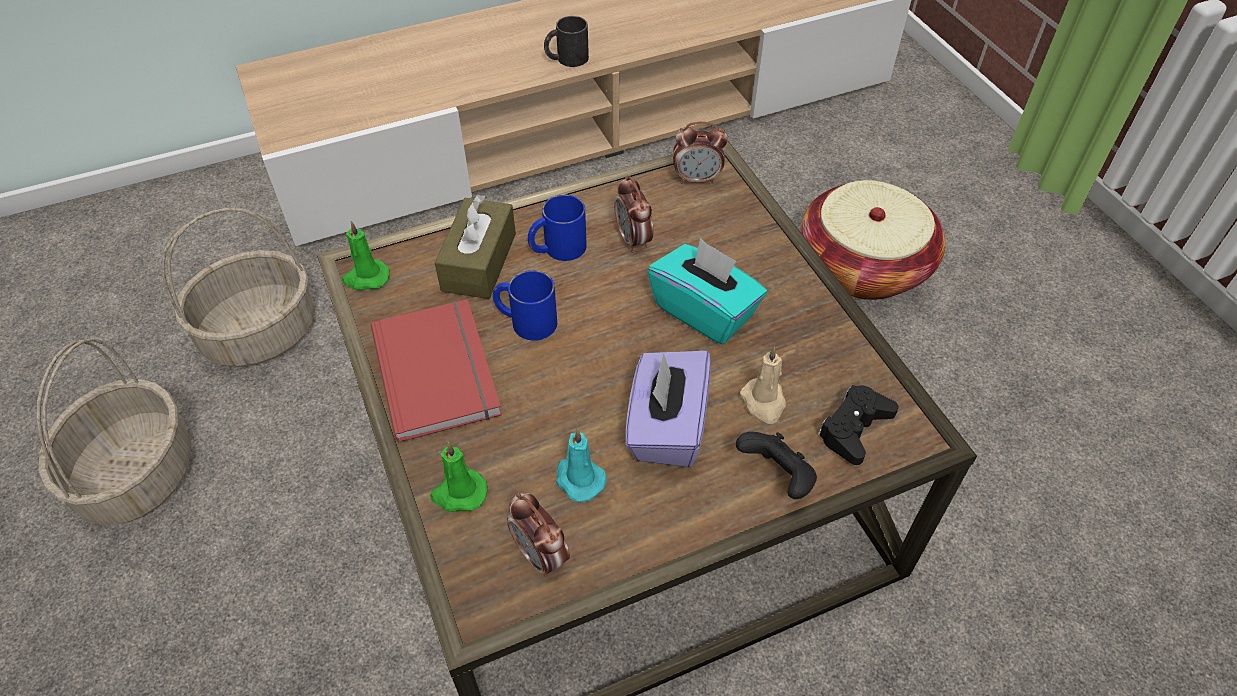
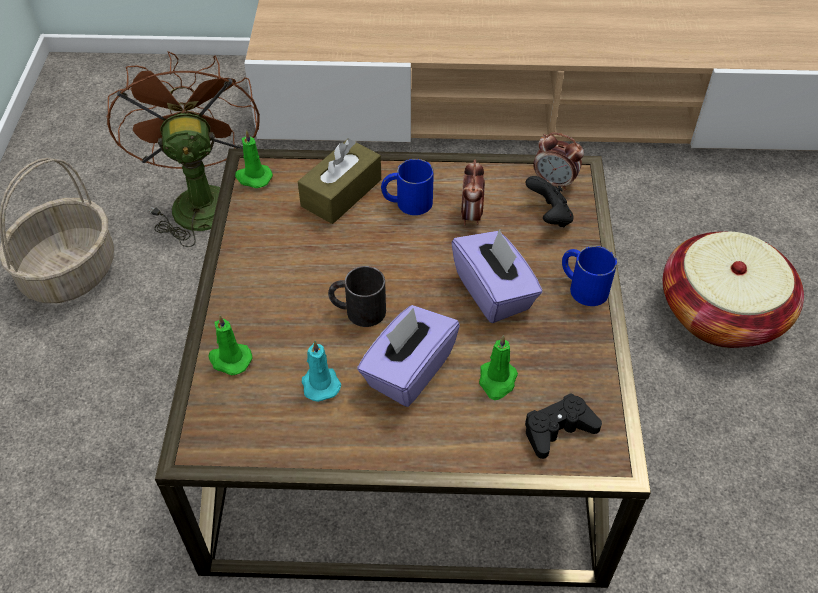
camera: 25 degrees right, 0 degrees up
basket [161,208,315,367] -> brown fan [106,51,260,247]
red book [371,299,502,443] -> none
blue mug [493,270,557,340] -> blue mug moved to [562,246,617,306]
alarm clock [507,493,570,577] -> none
black mug [544,16,589,67] -> black mug moved to [328,266,386,327]
turquoise tissue box [648,238,767,344] -> purple tissue box [451,230,542,323]
black game controller [736,432,817,499] -> black game controller moved to [525,176,573,227]
beige candle [740,347,786,424] -> green candle [479,335,518,400]

